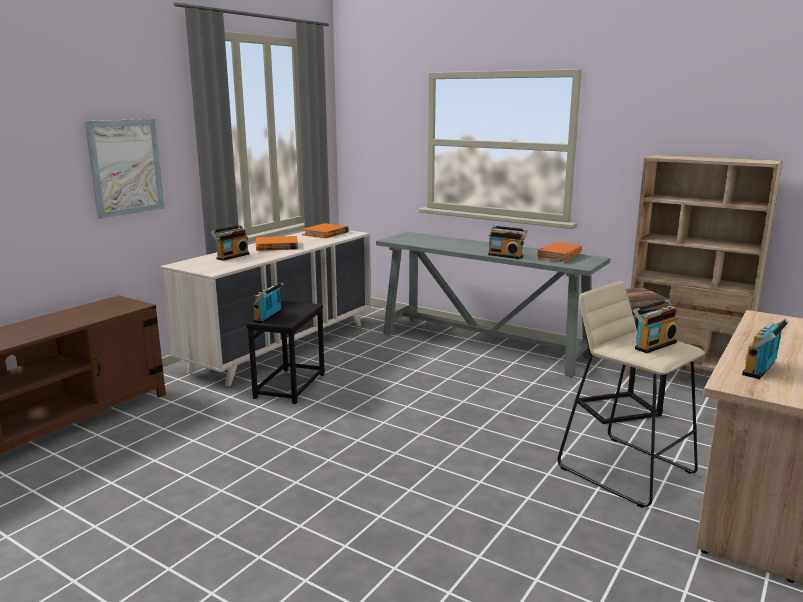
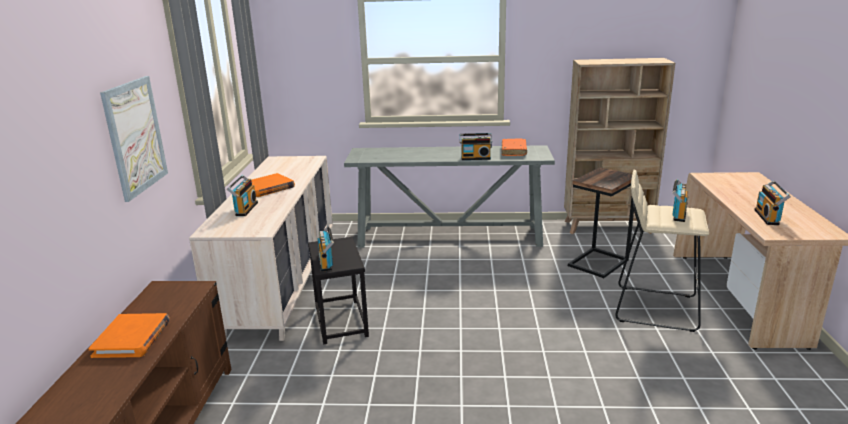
camera: 30 degrees left, 5 degrees up
orange book [301,223,349,238] -> orange book moved to [88,313,170,358]

